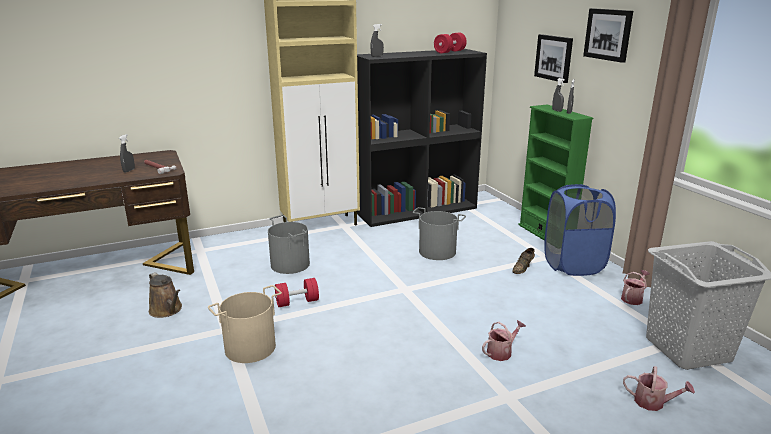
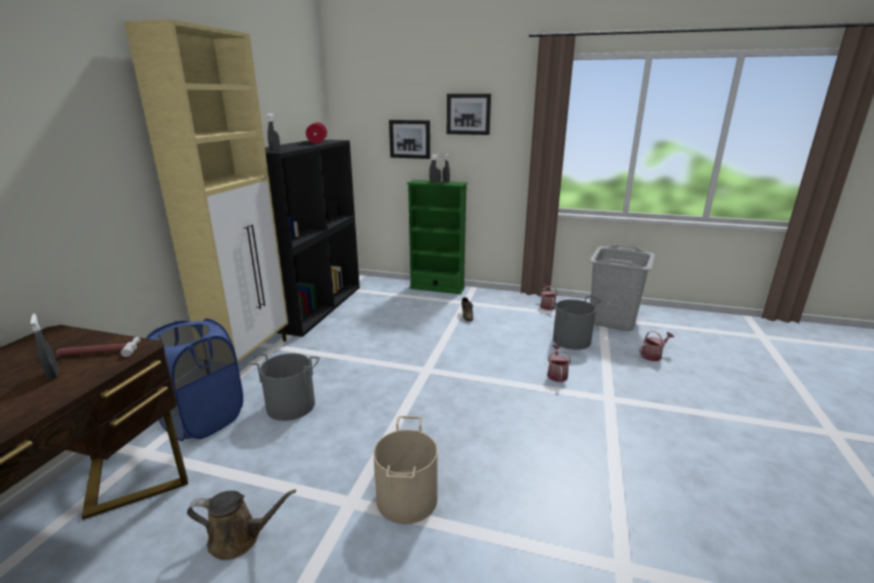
camera: 50 degrees left, 0 degrees up
red dumbbell [275,278,319,307] -> none
grey bucket [412,207,466,260] -> grey bucket moved to [551,296,602,350]
blue laundry basket [544,184,616,276] -> blue laundry basket moved to [146,319,243,442]

